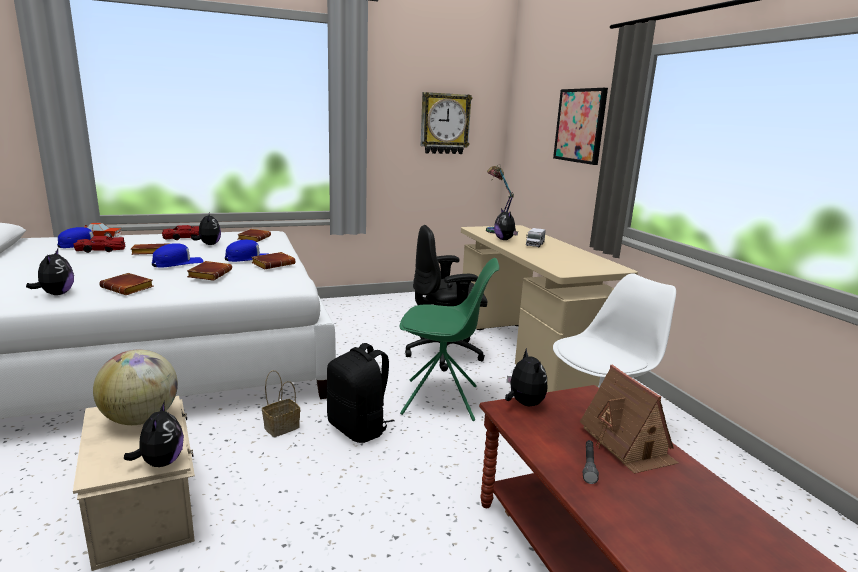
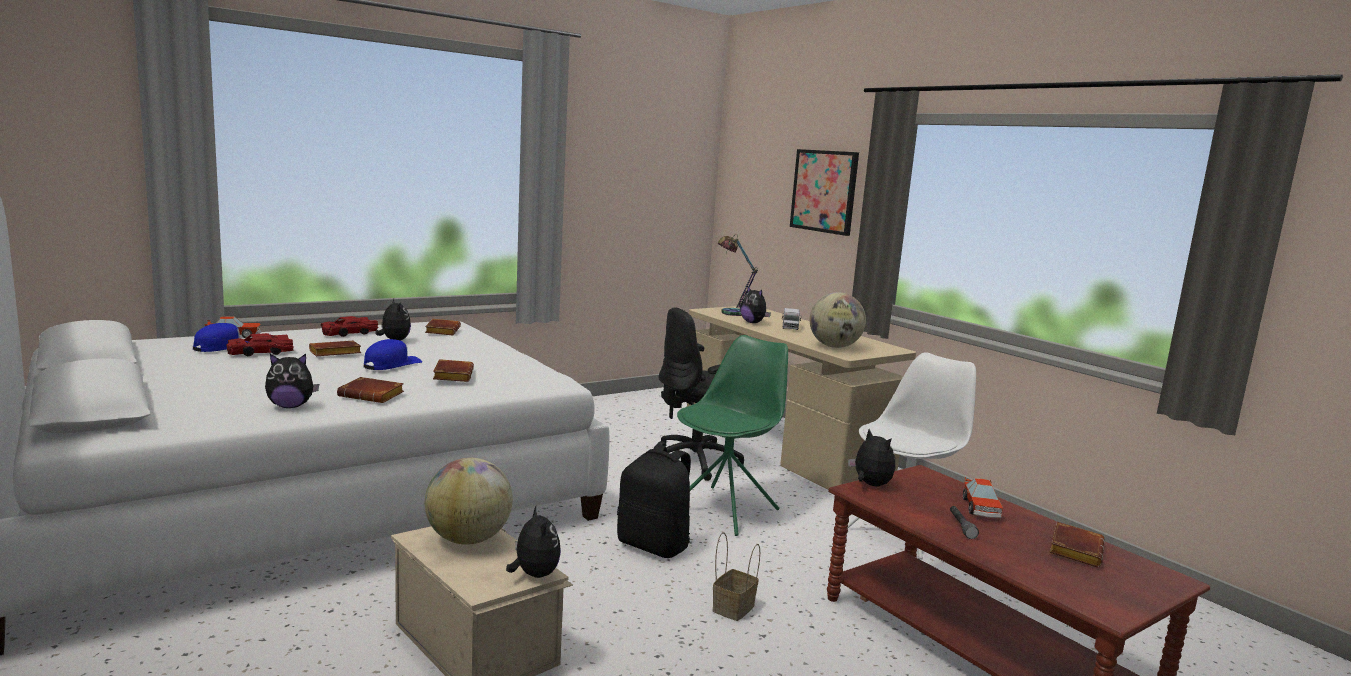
camera: 15 degrees left, 5 degrees down
plush toy [26,249,74,295] -> plush toy turned 105 degrees clockwise [265,354,319,408]
blue cap [225,240,266,262] -> none
brown book [251,252,295,269] -> brown book moved to [1049,522,1104,568]
basket [262,370,300,437] -> basket moved to [713,532,760,621]
green chair [400,258,499,421] -> green chair turned 45 degrees counterclockwise [677,335,788,536]
wall clock [421,92,472,154] -> none
toy house [580,365,679,474] -> toy car [963,477,1003,518]
none -> globe [810,292,866,348]

